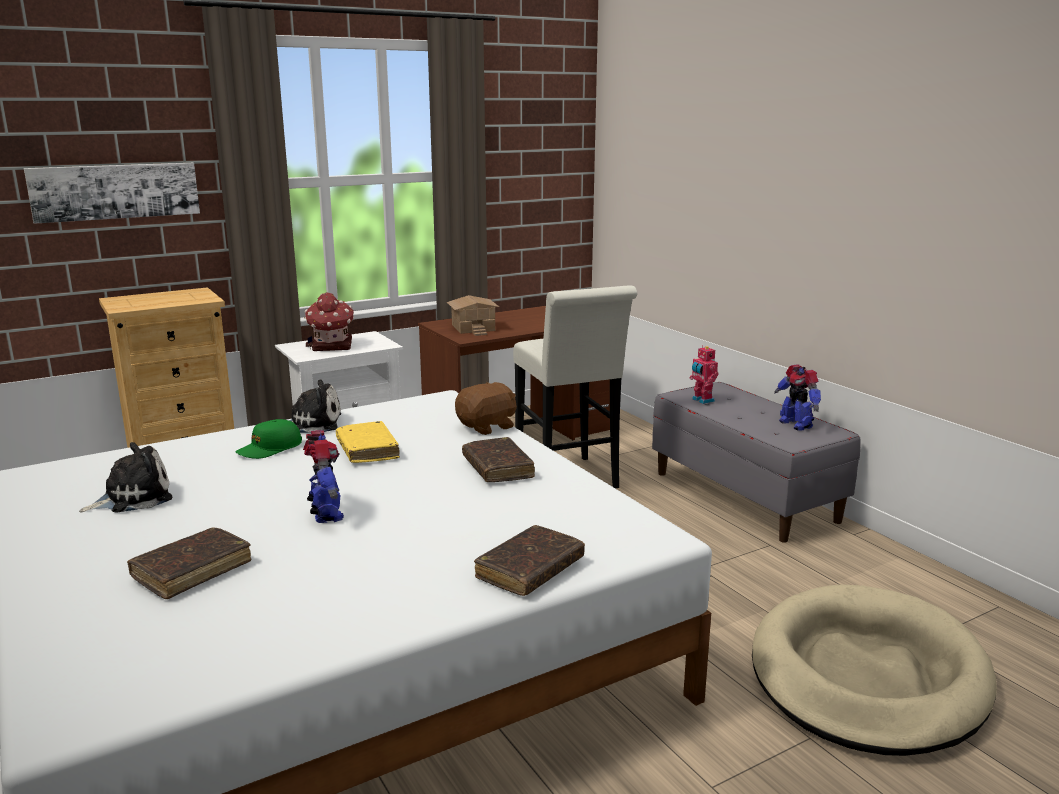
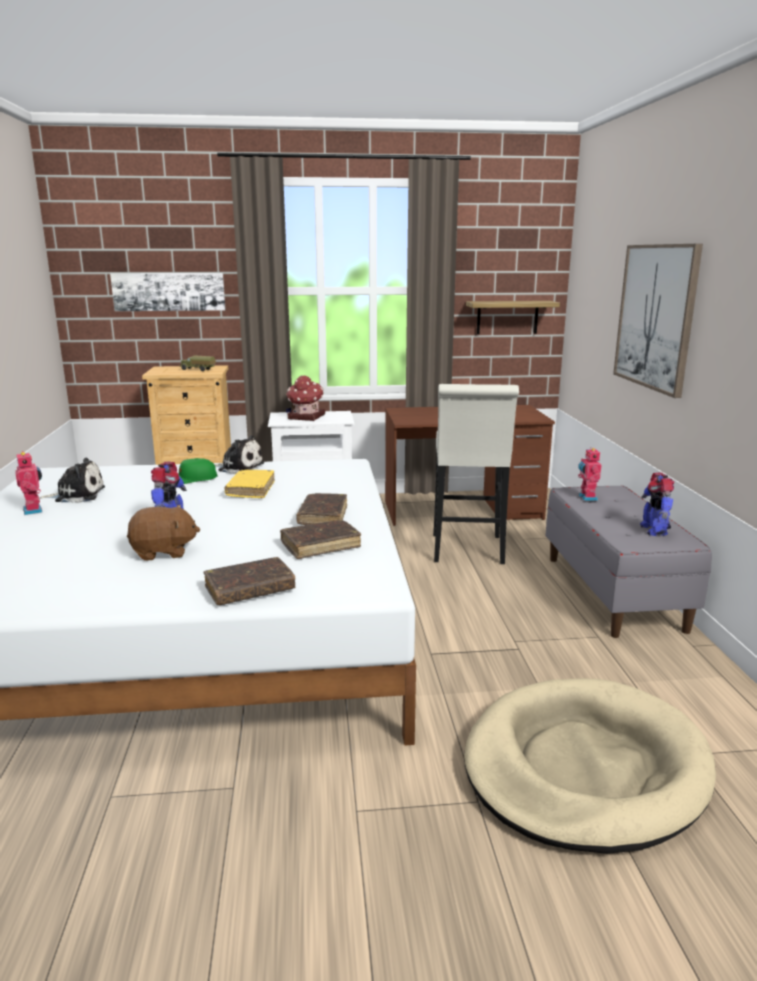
camera: 25 degrees right, 0 degrees up
brown book [127,528,251,599] -> brown book moved to [280,520,361,559]
toy house [447,295,499,336] -> none
brown plush toy [455,382,517,435] -> brown plush toy moved to [127,505,200,561]
none -> toy robot [15,451,42,515]
none -> toy truck [179,355,216,371]
none -> shelf [466,301,560,334]
none -> picture [613,244,703,398]

